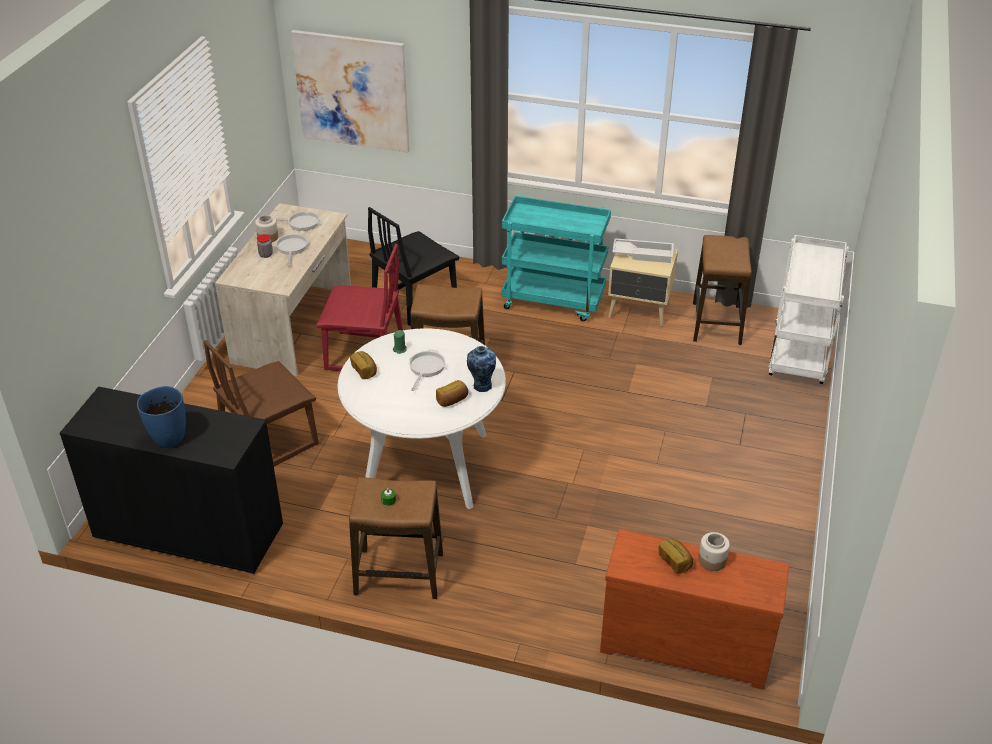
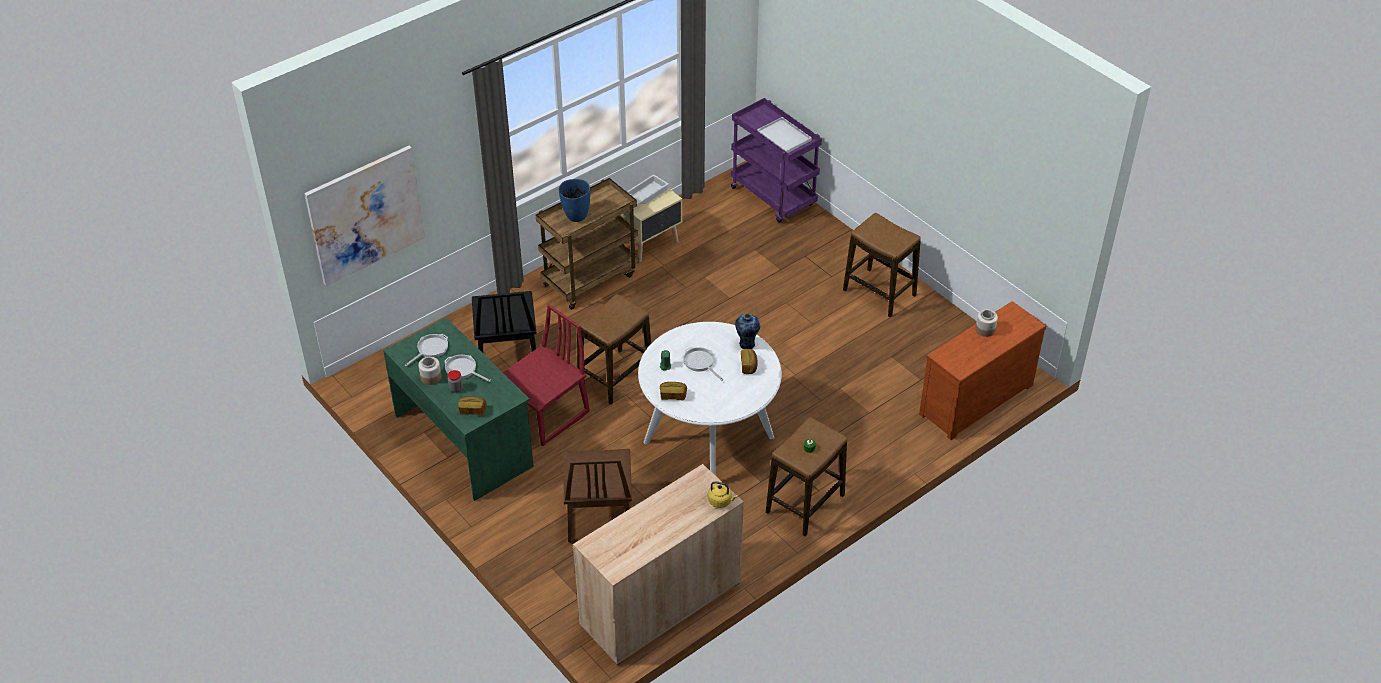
camera: 55 degrees left, 5 degrees up
black cabinet [60,386,283,575] -> beige cabinet [573,464,744,665]
blue vase [137,386,186,448] -> blue vase moved to [559,179,590,222]
beige desk [215,203,351,376] -> green desk [383,318,534,501]
turquoise cart [502,196,611,322] -> brown cart [536,178,639,310]
bread [659,538,693,574] -> bread moved to [458,396,487,416]
stool [693,235,752,345] -> stool moved to [843,213,921,317]
white cart [769,235,849,384] -> purple cart [731,98,822,223]
none -> yellow kettle [708,481,738,508]
none -> white tray [757,117,812,153]

